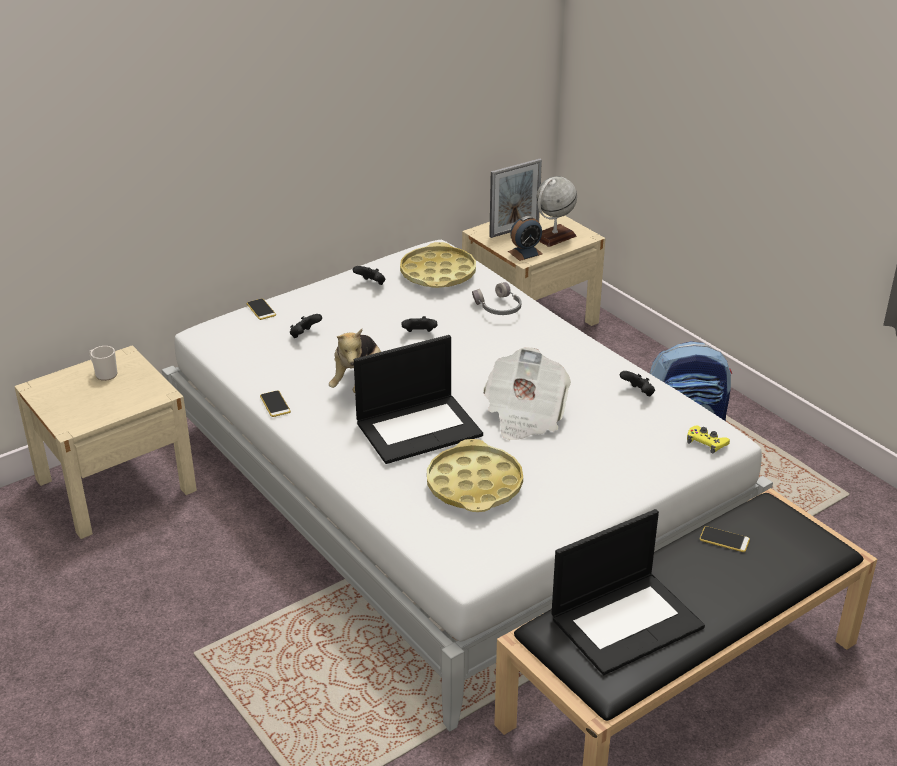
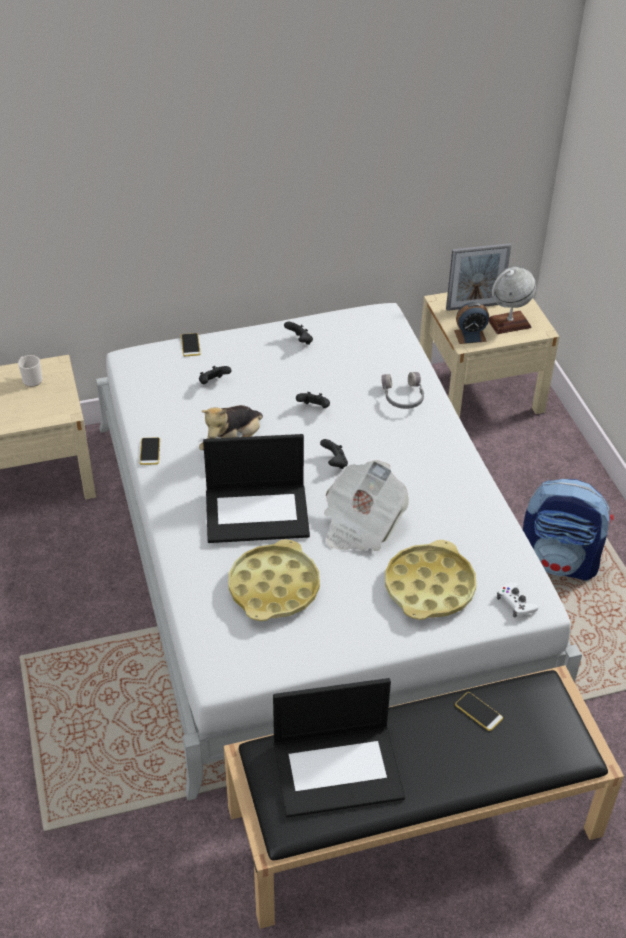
camera: 20 degrees right, 10 degrees up
yellow tray [400,242,476,288] -> yellow tray moved to [385,540,477,620]
black game controller [620,371,655,396] -> black game controller moved to [320,439,348,469]
yellow game controller [687,426,730,453] -> white game controller [497,582,539,618]

